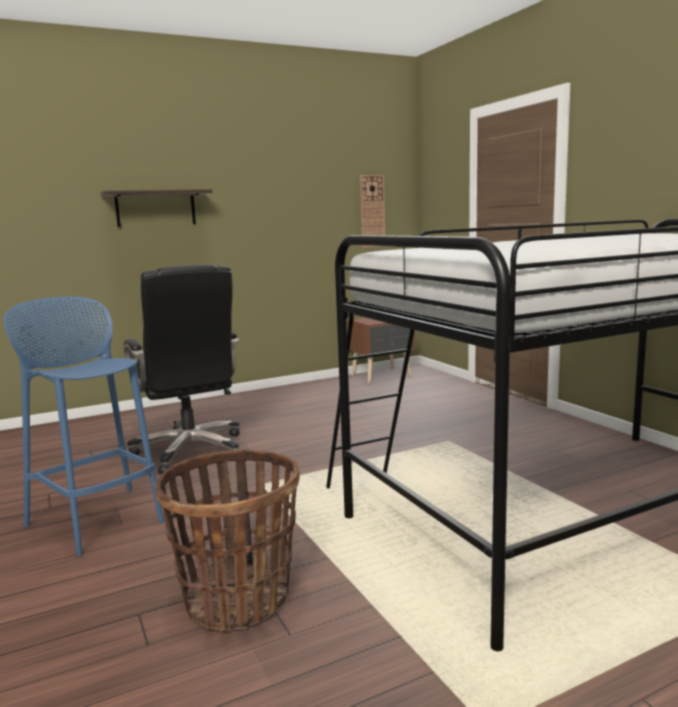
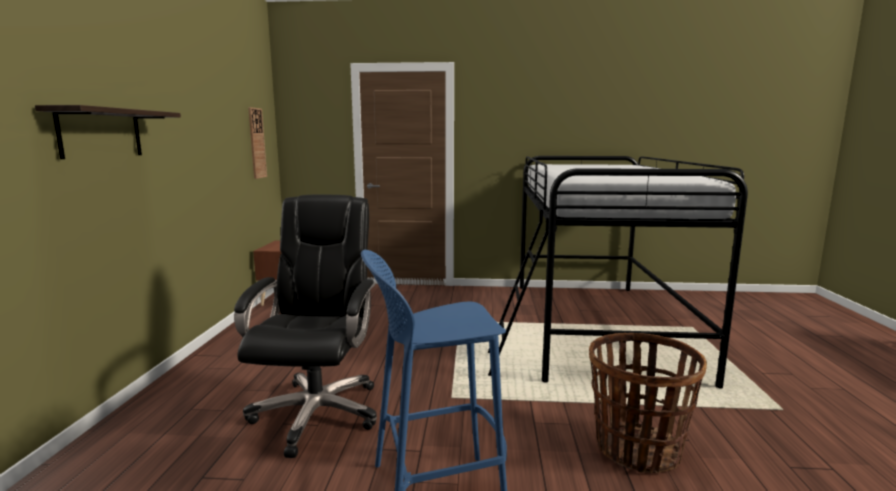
camera: 60 degrees left, 0 degrees up
black office chair [123,264,241,474] -> black office chair turned 90 degrees counterclockwise [234,195,377,458]

